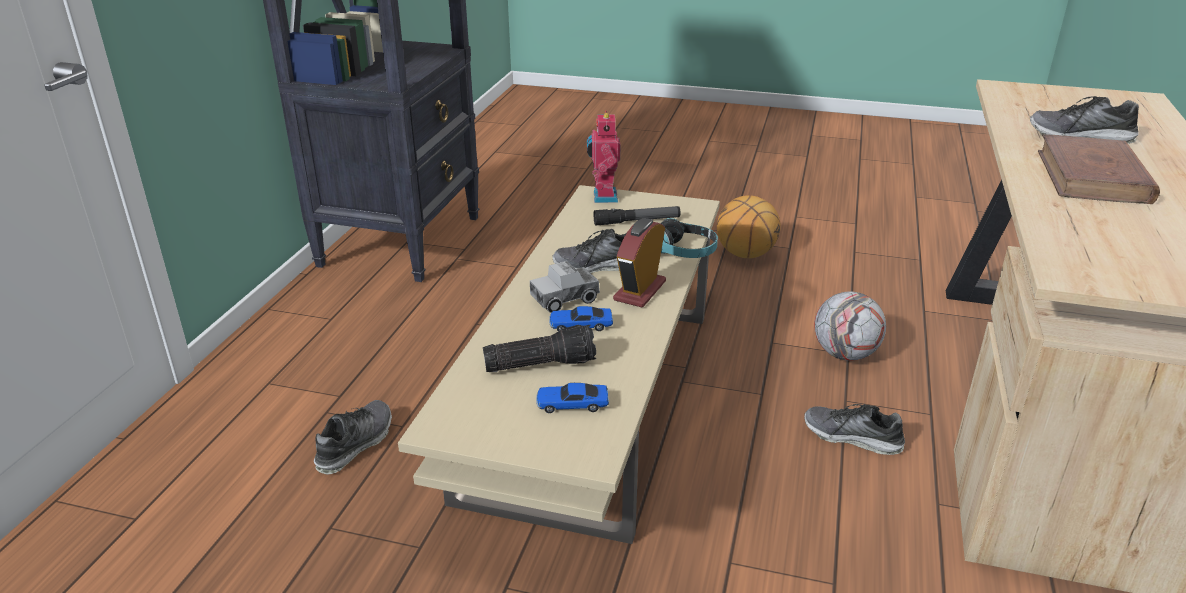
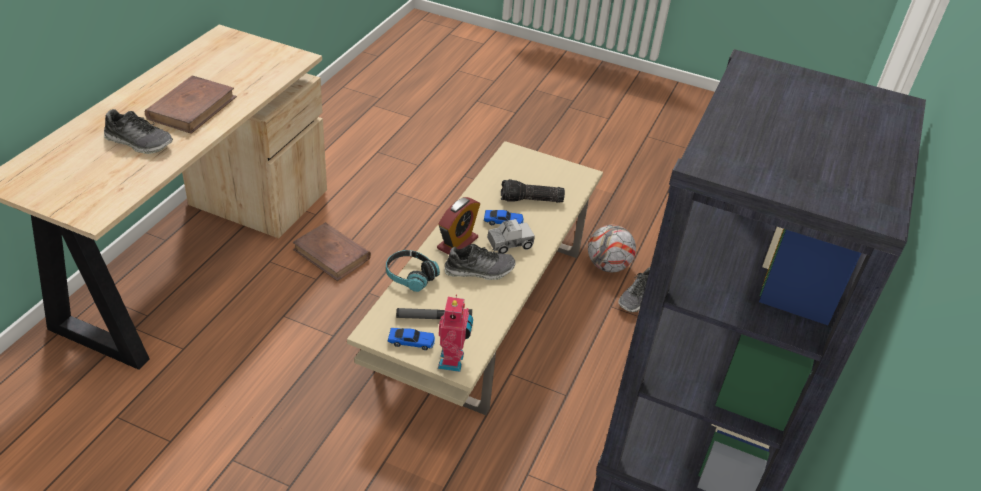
camera: 175 degrees left, 10 degrees up
toy car [536,383,609,413] -> toy car moved to [387,328,435,350]
basketball [717,195,781,258] -> none
shoe [804,404,905,455] -> brown book [292,222,371,281]
football [814,291,886,361] -> football moved to [588,225,636,272]

